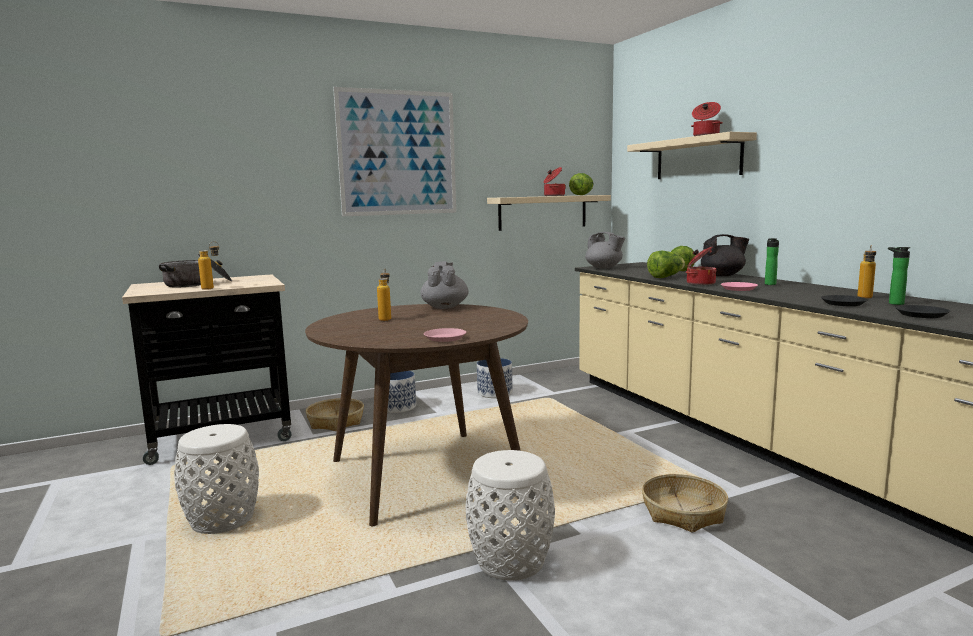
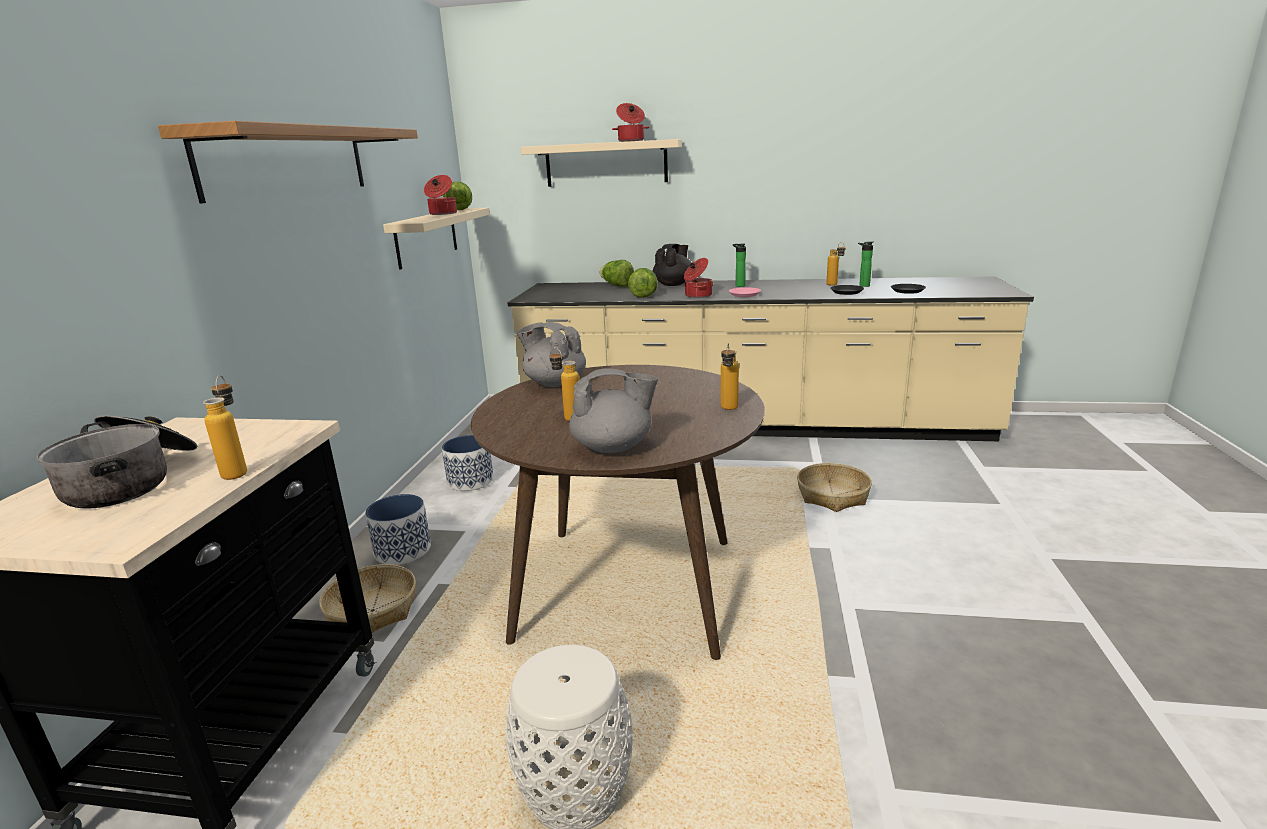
camera: 55 degrees left, 10 degrees up
picture [333,87,456,216] -> shelf [158,121,418,204]
pink plate [424,328,466,342] -> bottle [721,343,739,410]
white stool [466,450,555,580] -> none
grey teapot [585,232,625,269] -> grey teapot moved to [569,368,658,453]

